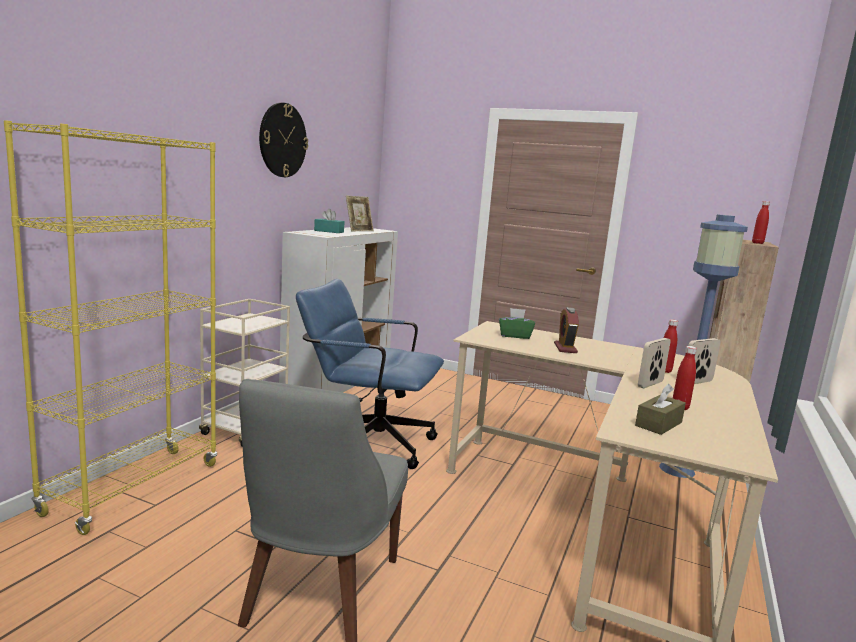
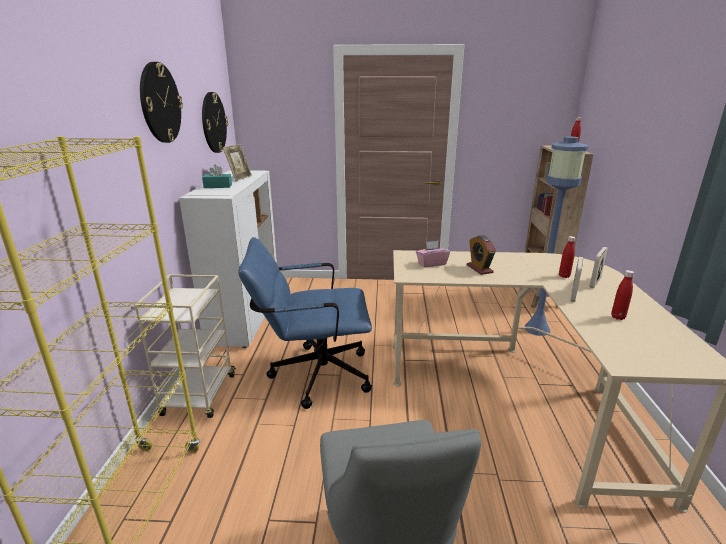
camera: 20 degrees left, 10 degrees up
green tissue box [499,308,535,339] -> pink tissue box [416,241,450,267]
brown tissue box [635,384,686,435] -> none
none -> wall clock [202,92,228,153]

